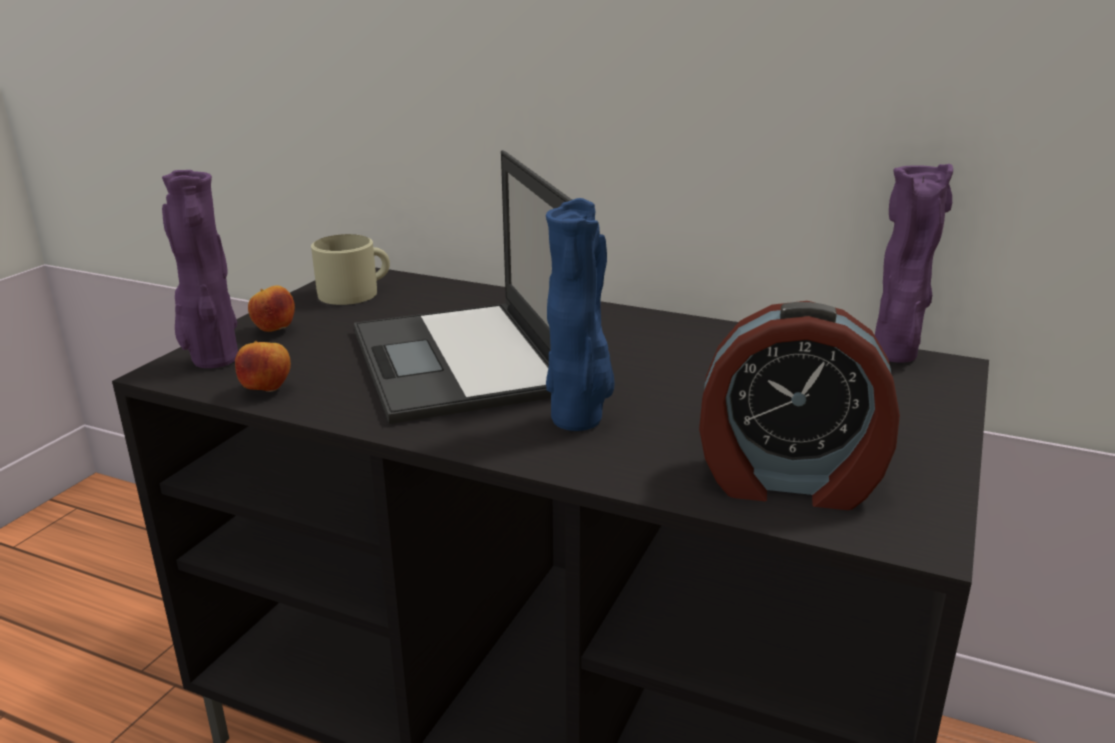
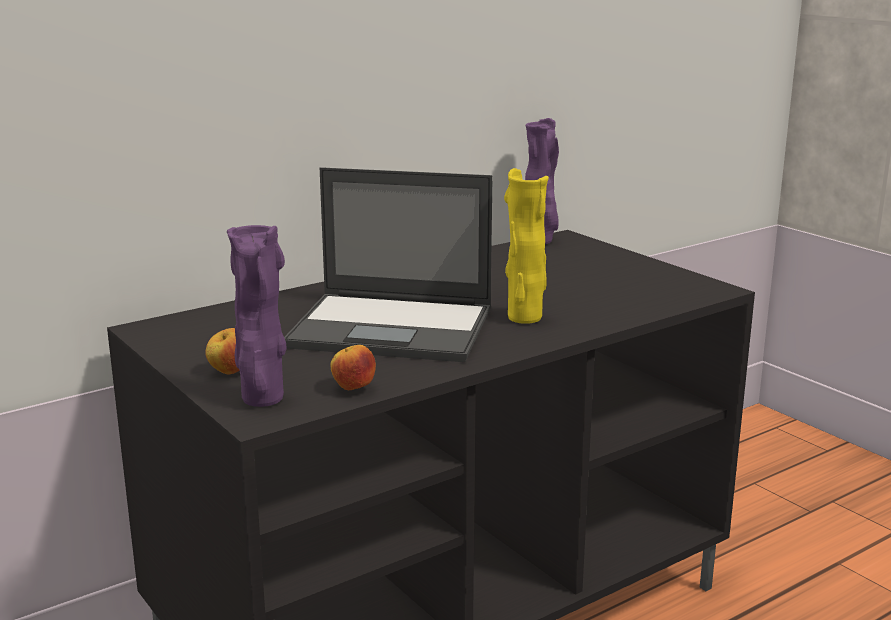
camera: 60 degrees left, 5 degrees down
beige mug [311,234,390,305] -> none
blue vase [546,198,615,431] -> yellow vase [504,168,549,324]
alarm clock [699,301,900,510] -> none

